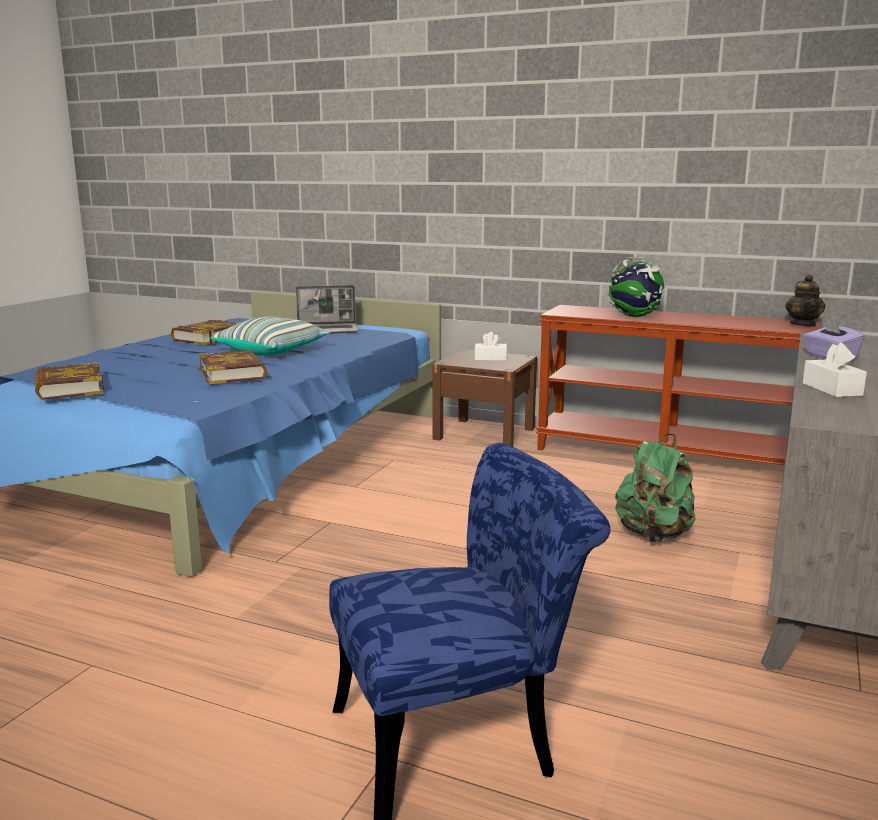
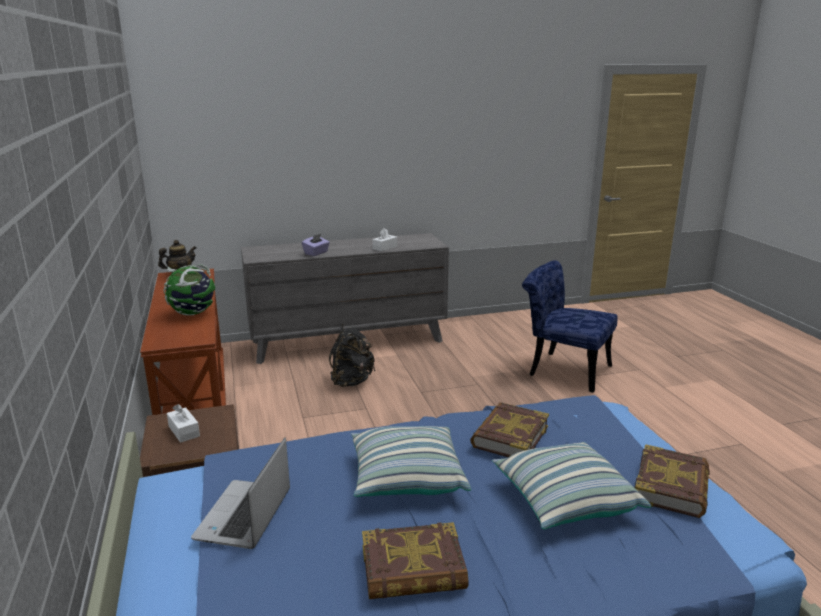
camera: 130 degrees left, 5 degrees up
laptop [296,285,358,334] -> laptop turned 120 degrees counterclockwise [191,438,290,549]
green backpack [615,433,696,542] -> black backpack [329,323,375,387]
none -> pillow [492,442,652,529]

